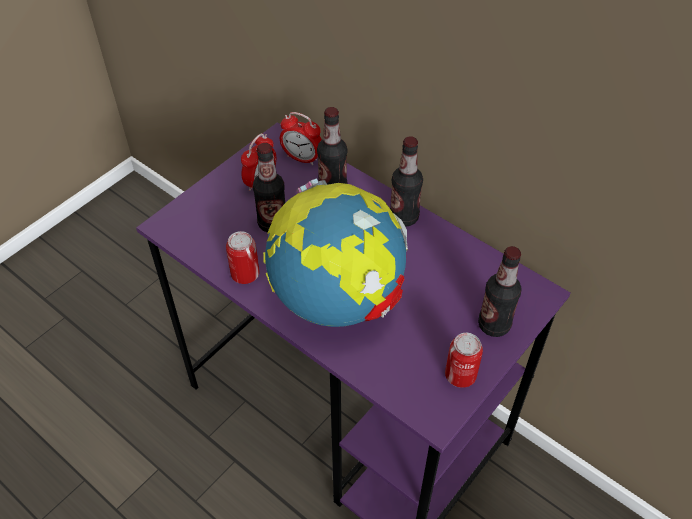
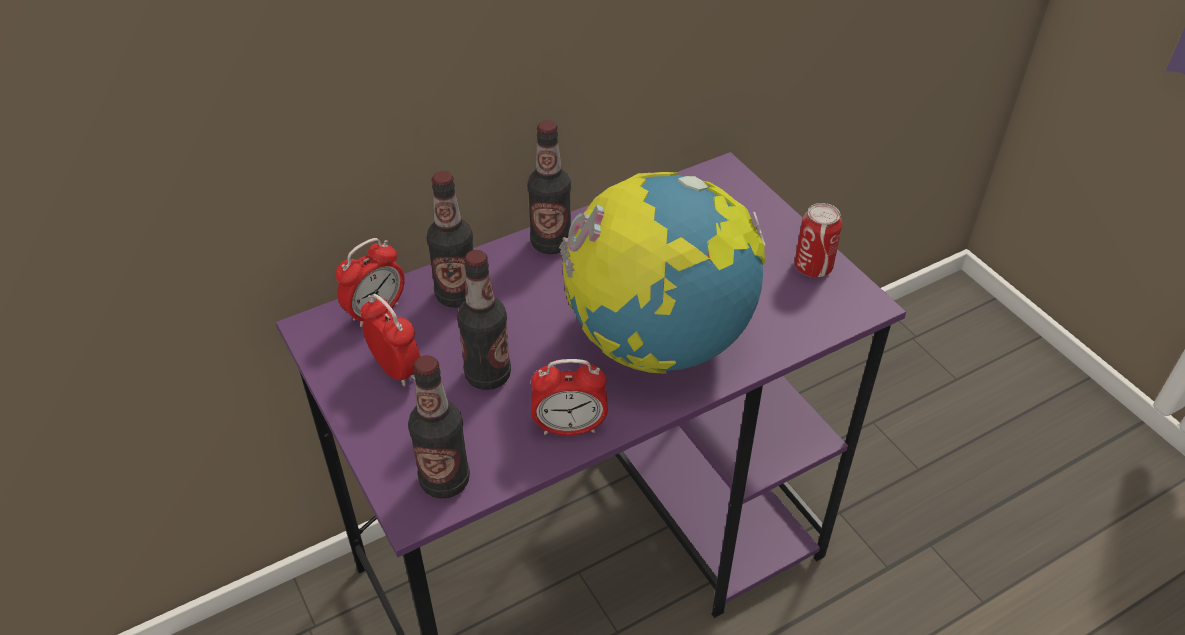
camera: 70 degrees left, 5 degrees down
can [226,231,260,284] -> alarm clock [531,359,608,436]
bottle [478,246,521,337] -> bottle moved to [408,355,470,499]

